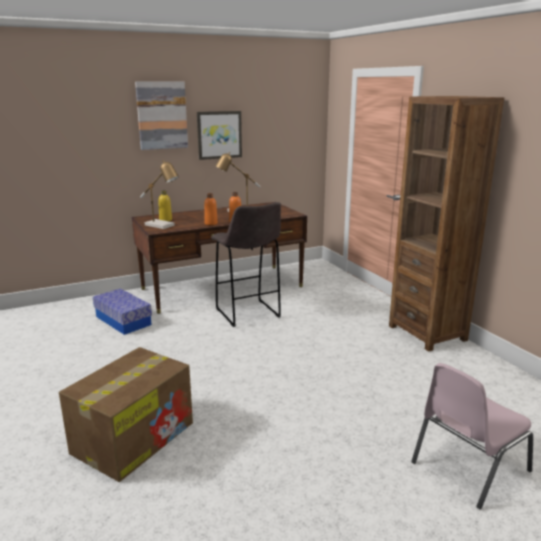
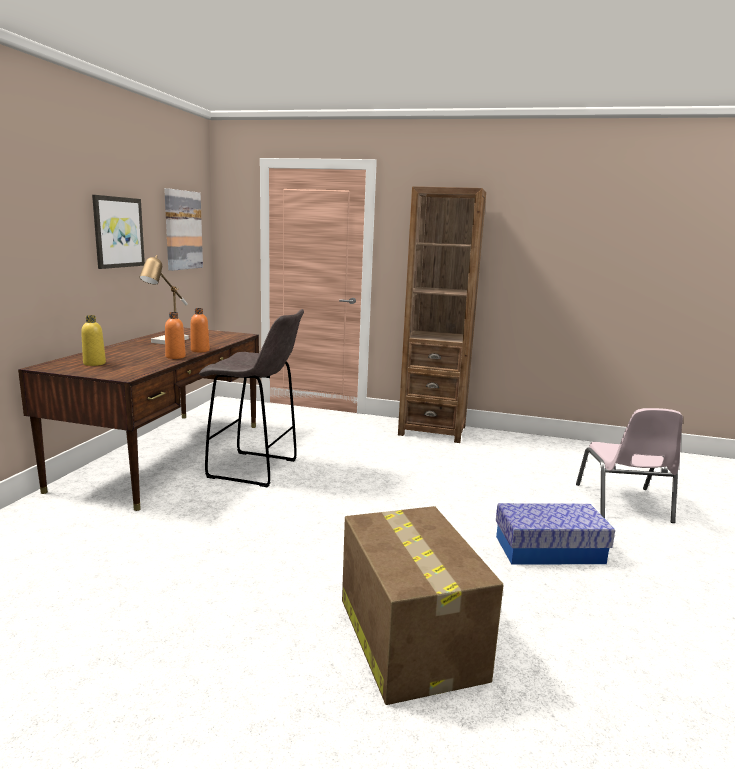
camera: 50 degrees left, 5 degrees down
storage box [93,288,152,335] -> storage box moved to [496,503,615,565]
picture [135,82,188,150] -> picture moved to [164,188,203,271]
table lamp [140,160,179,229] -> none

